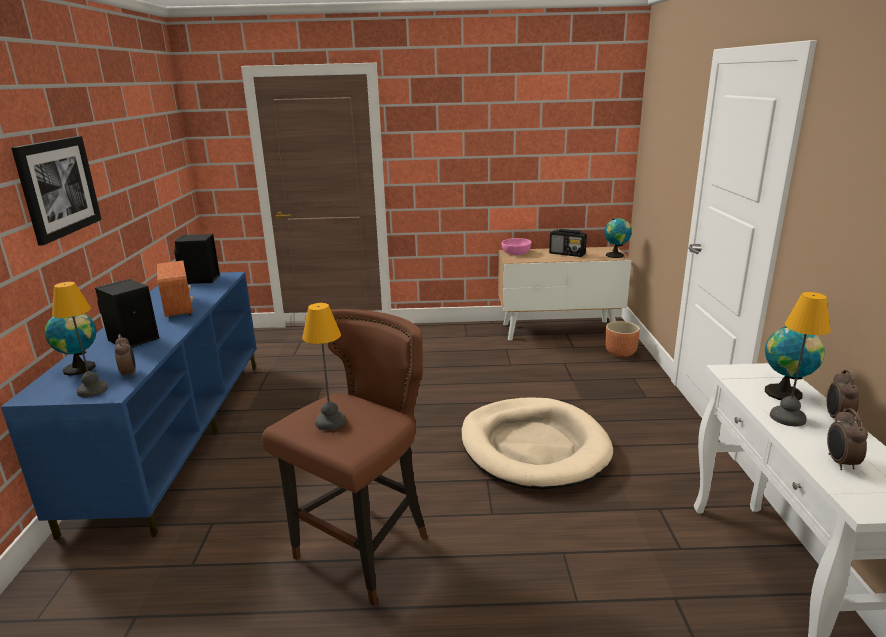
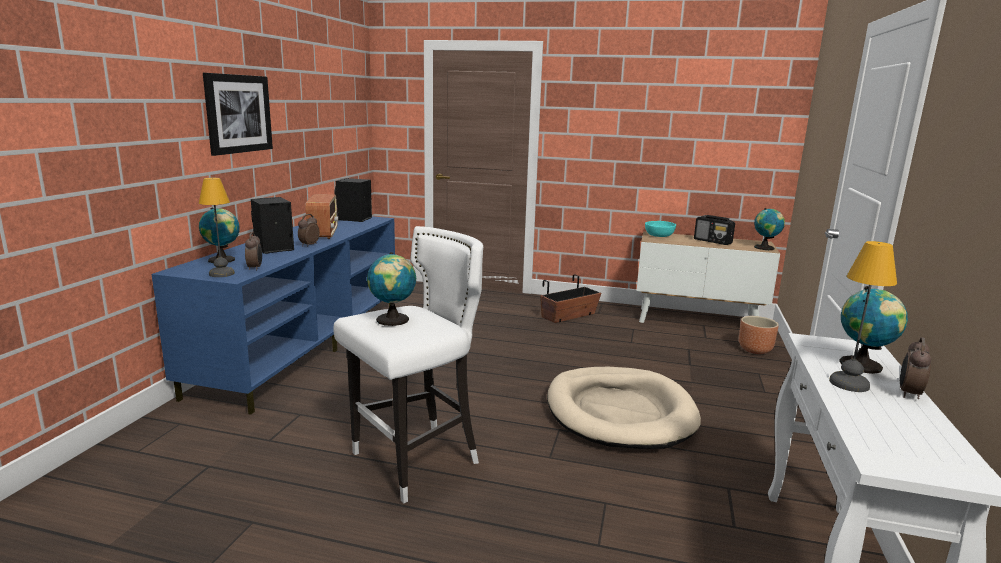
camera: 15 degrees right, 5 degrees down
brown stool [262,309,428,606] -> white stool [333,226,483,503]
table lamp [302,303,346,430] -> globe [367,252,416,326]
pink bowl [502,238,532,255] -> turquoise bowl [645,221,676,237]
alarm clock [827,408,868,470] -> alarm clock moved to [298,214,320,247]
none -> planter [540,274,601,323]

